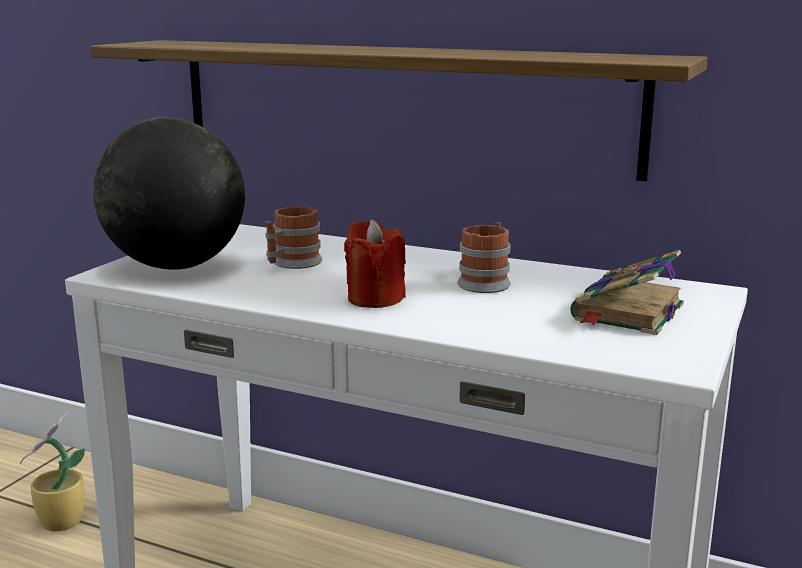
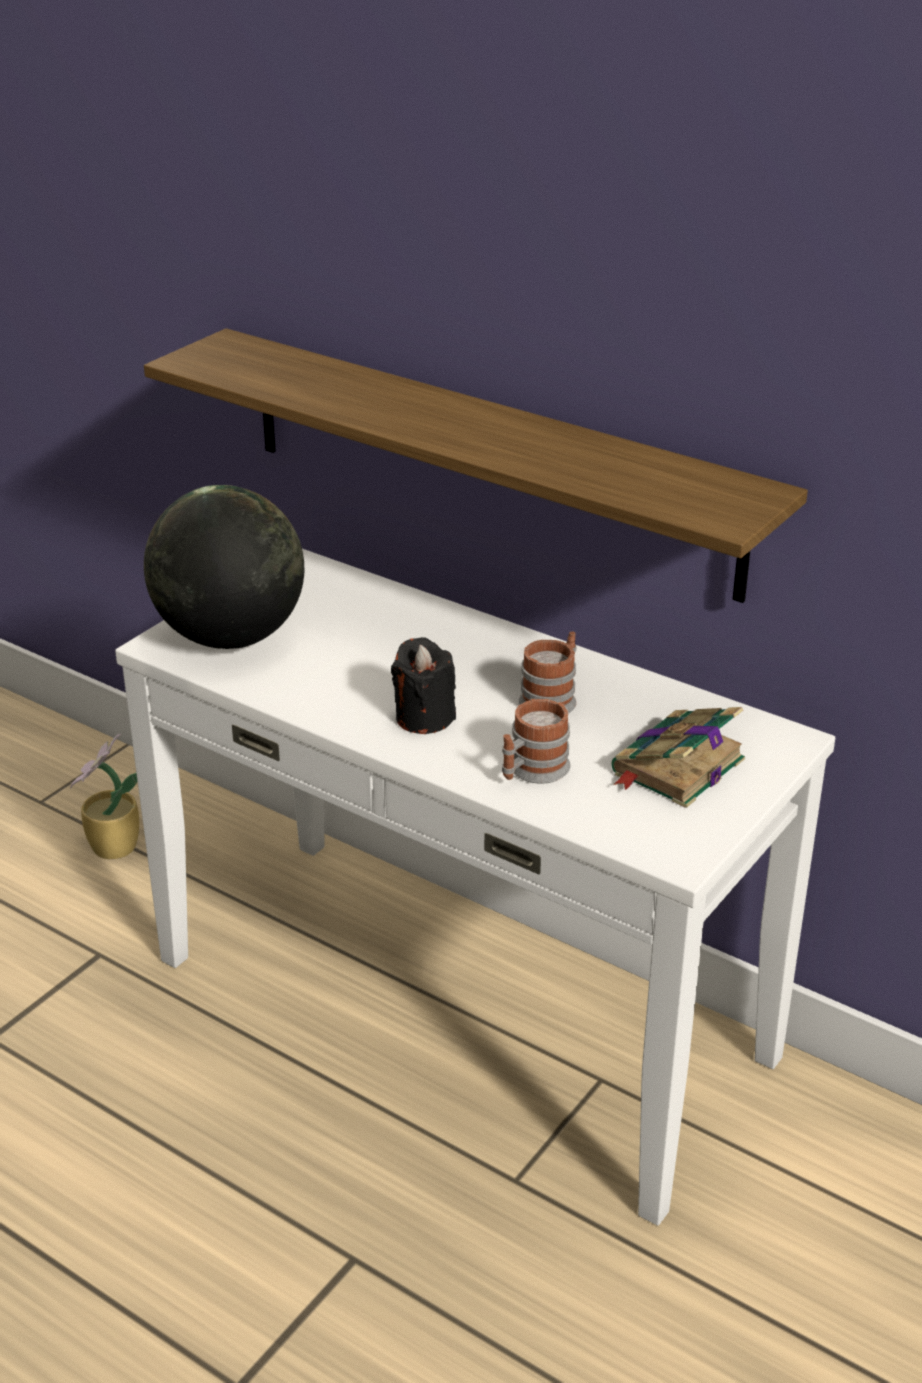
camera: 10 degrees right, 15 degrees up
mug [265,206,323,269] -> mug moved to [502,699,571,784]
red candle [344,219,406,308] -> black candle [391,637,456,734]

